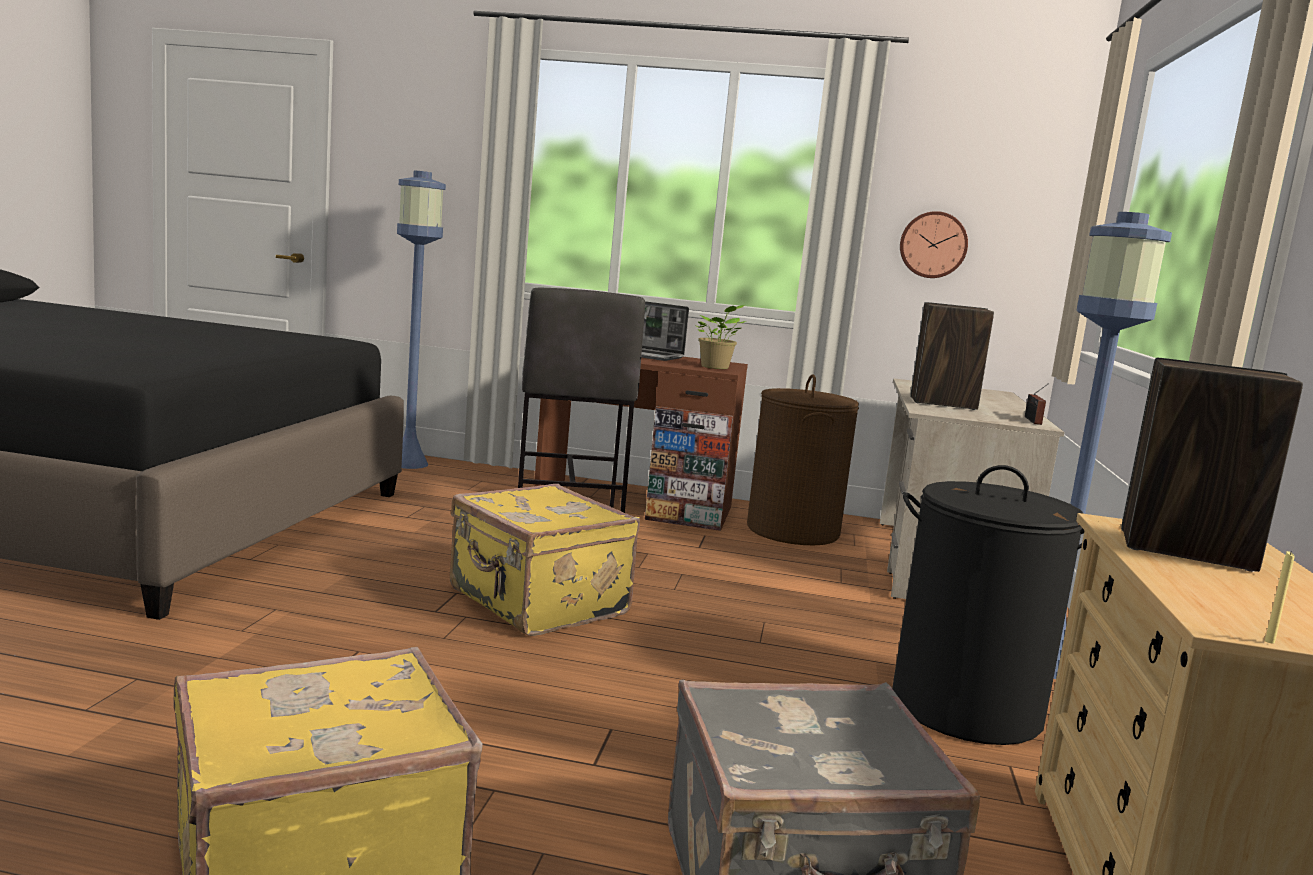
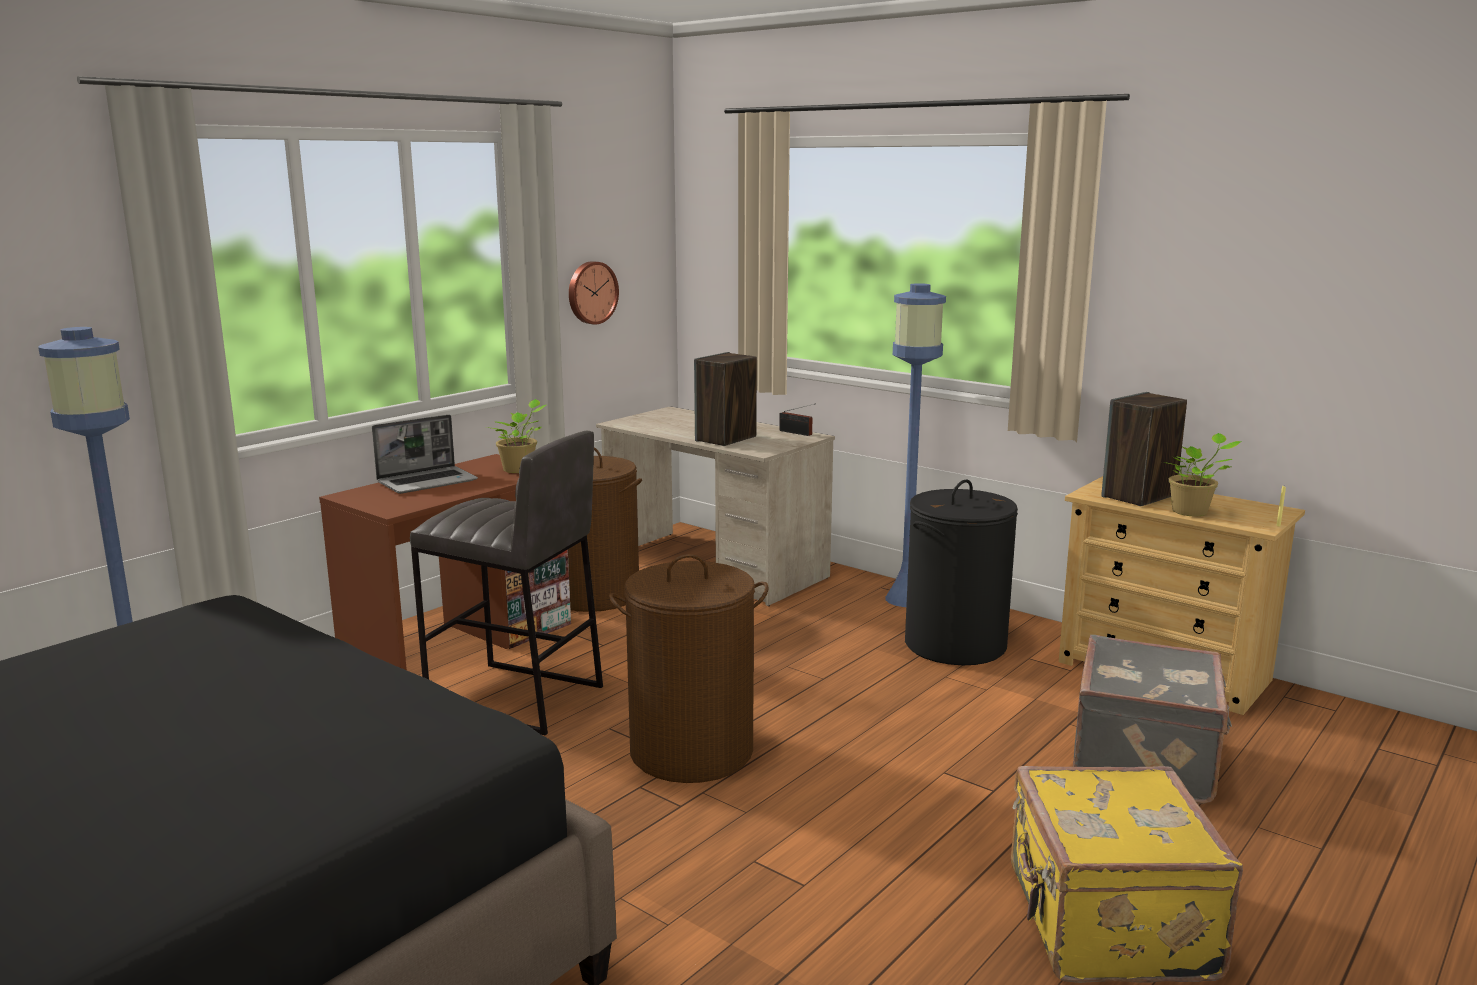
camera: 60 degrees left, 5 degrees up
yellow suitcase [450,484,640,636] -> brown laundry basket [609,554,769,783]
none -> potted plant [1162,433,1242,516]

